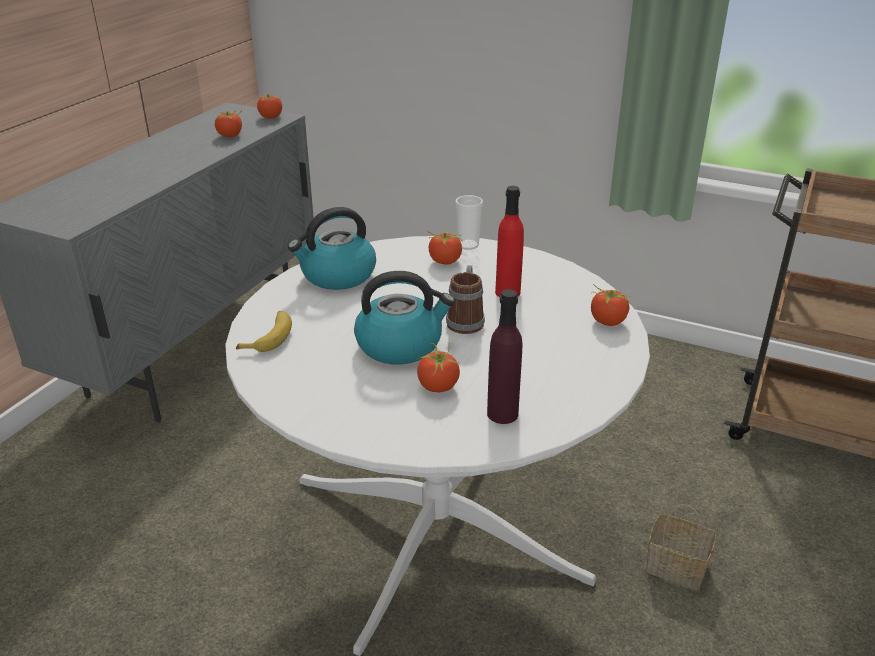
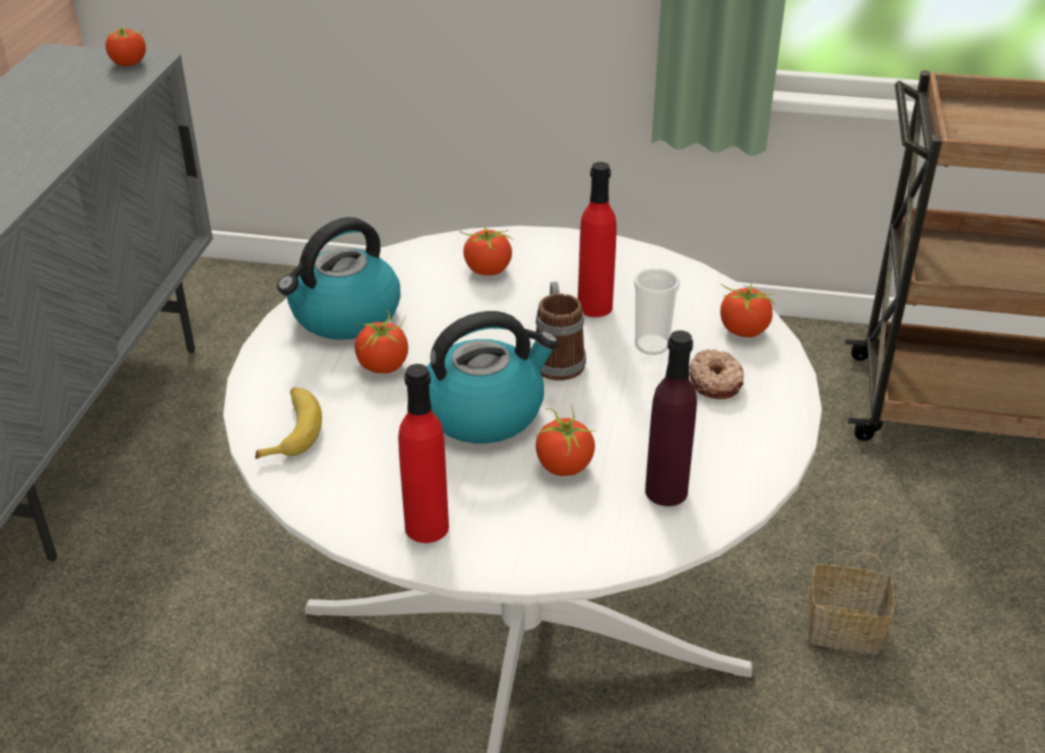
camera: 15 degrees left, 5 degrees up
tomato [215,108,242,137] -> tomato moved to [355,310,408,373]
cup [455,195,483,250] -> cup moved to [634,268,680,355]
none -> red bottle [398,364,449,543]
none -> donut [689,349,744,399]

